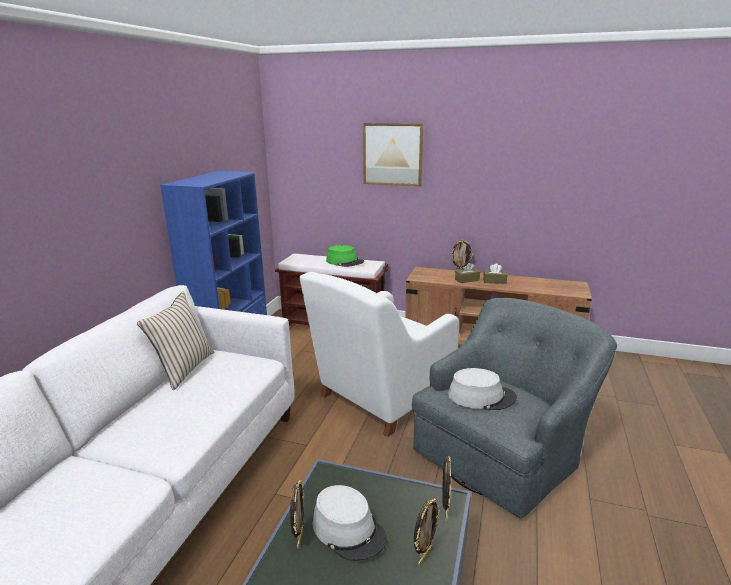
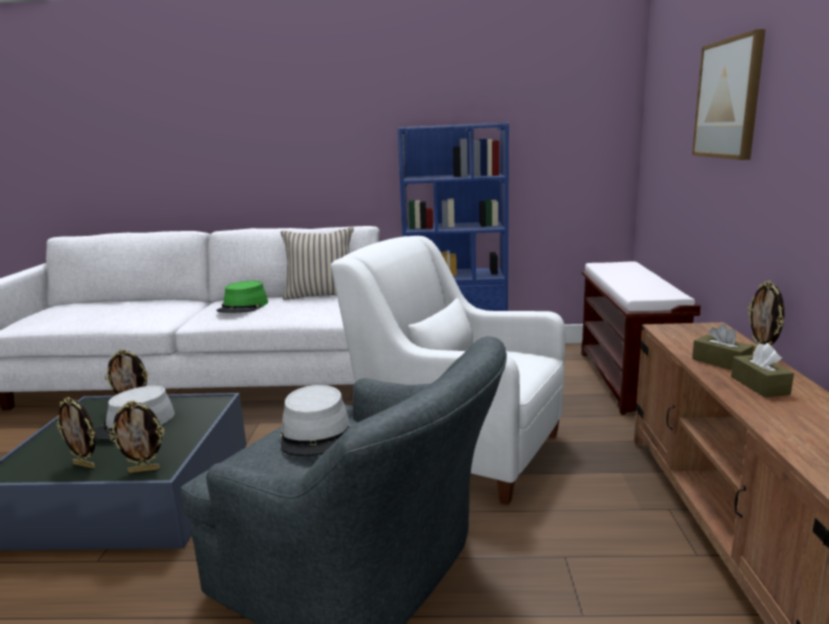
camera: 75 degrees right, 5 degrees down
green hat [326,245,364,267] -> green hat moved to [216,281,268,313]

